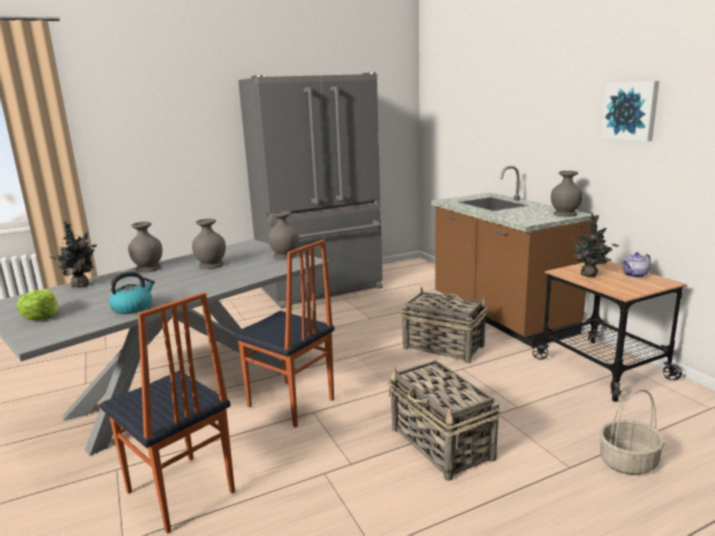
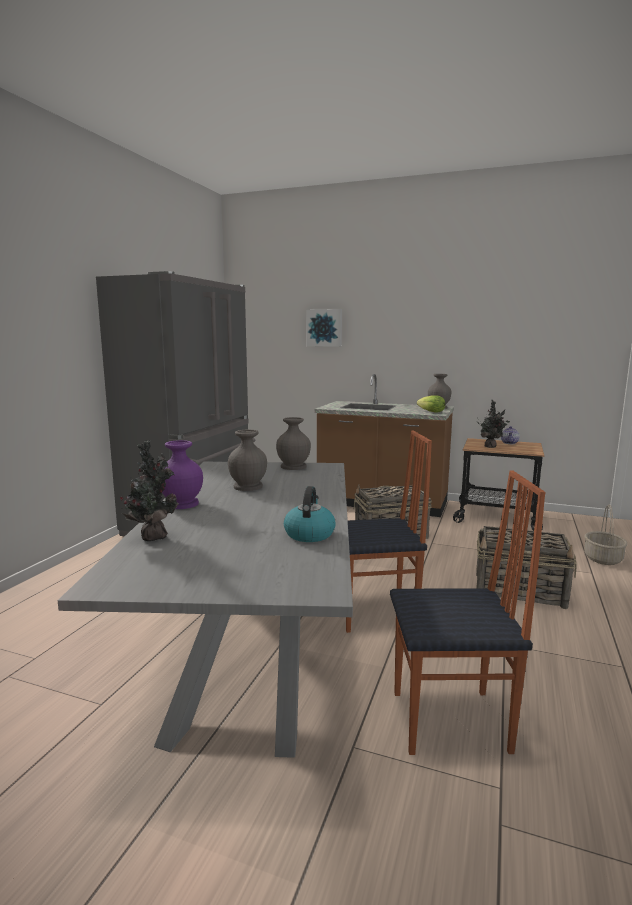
camera: 45 degrees left, 5 degrees down
lettuce [17,289,58,320] -> lettuce moved to [417,395,445,413]
grey vase [128,222,162,272] -> purple vase [162,440,203,509]
picture [601,81,659,141] -> picture moved to [306,309,342,347]

